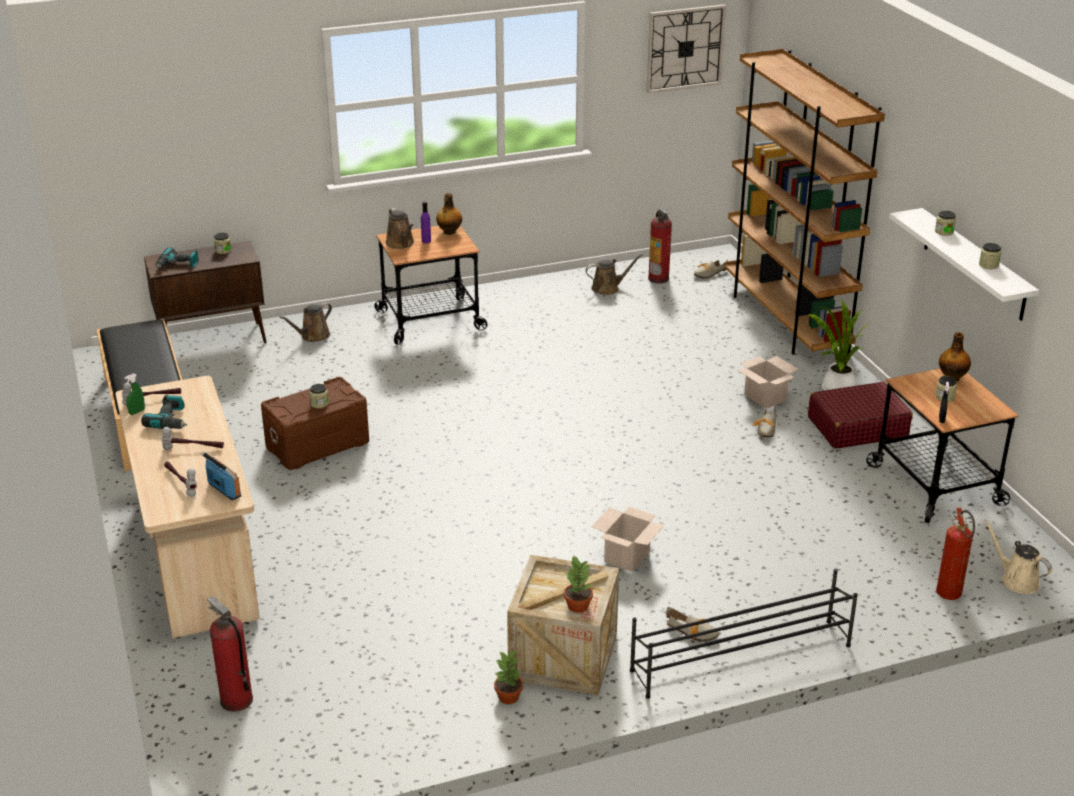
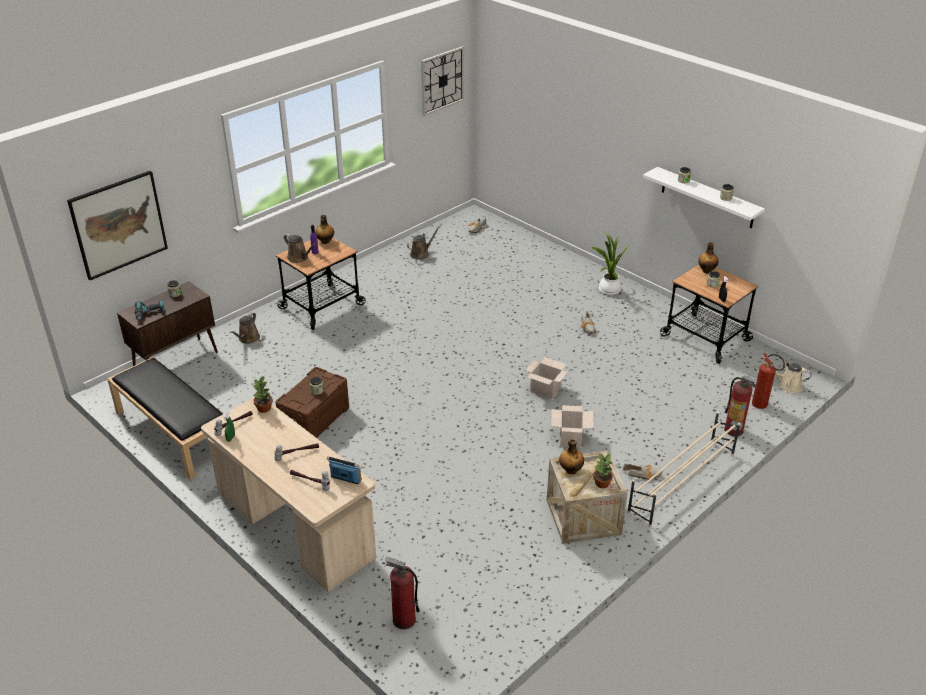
camera: 25 degrees left, 5 degrees up
power drill [141,395,187,429] -> none
potted plant [494,650,523,704] -> potted plant moved to [253,376,273,413]
black shoe rack [630,570,858,699] -> beige shoe rack [628,411,740,527]
fire extinguisher [648,208,672,283] -> fire extinguisher moved to [724,376,757,436]
brown bookcase [724,49,885,355] -> none
cardboard box [738,356,799,409] -> cardboard box moved to [526,357,568,399]
red suitcase [808,382,913,449] -> none
none -> picture [67,171,168,280]
none -> bottle [559,439,584,474]

